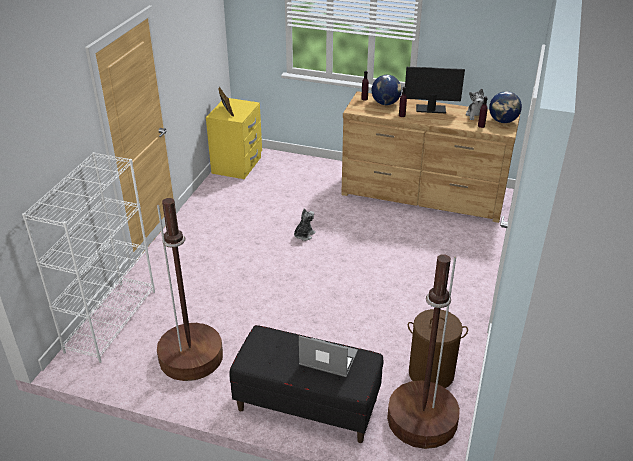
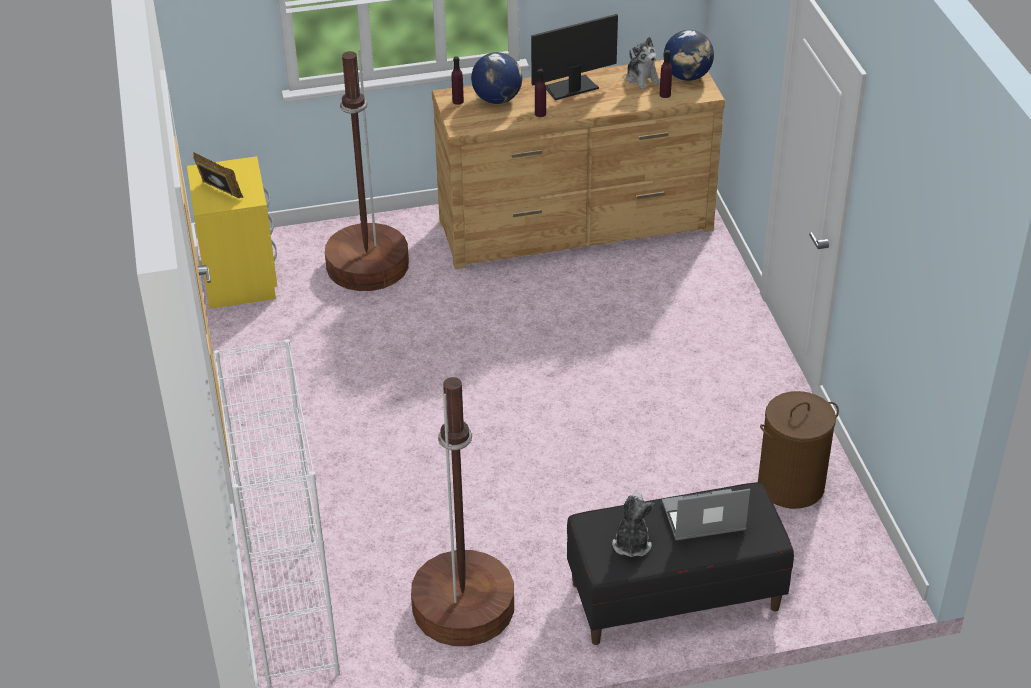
camera: 30 degrees left, 5 degrees up
plush toy [294,208,316,241] -> plush toy moved to [612,492,655,557]
brown floor lamp [387,254,460,449] -> brown floor lamp moved to [325,50,409,291]

